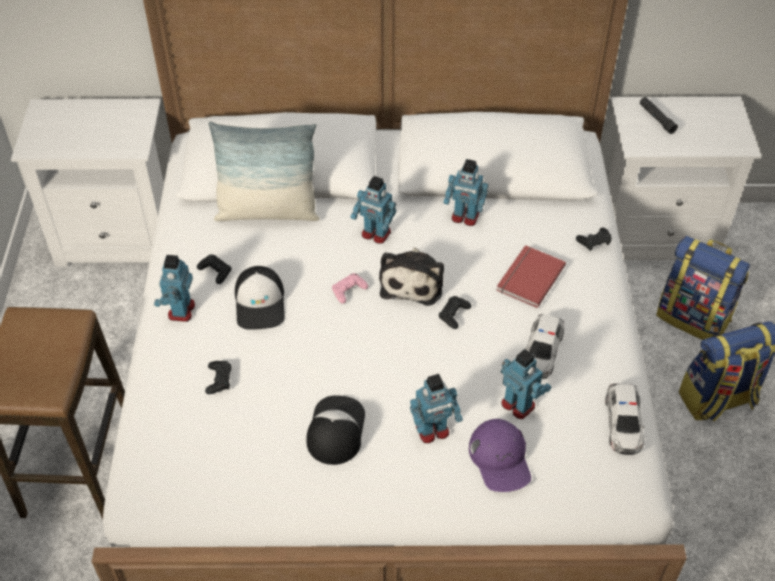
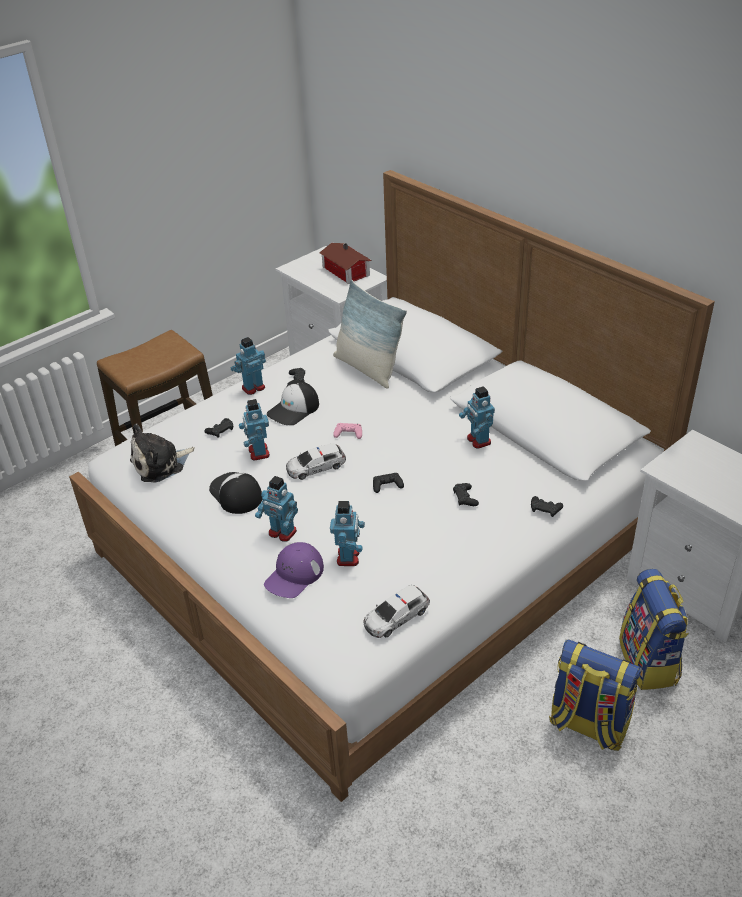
camera: 50 degrees right, 10 degrees down
cap [306,396,365,465] -> cap turned 90 degrees counterclockwise [209,472,263,514]
toy robot [351,176,396,244] -> toy robot moved to [239,399,270,461]
plush toy [379,247,444,306] -> plush toy moved to [130,424,195,483]
red book [496,245,566,308] -> black game controller [453,483,479,506]
toy car [525,314,564,379] -> toy car moved to [286,443,346,480]
black flashlight [640,97,678,134] -> none
none -> toy house [319,243,372,284]

